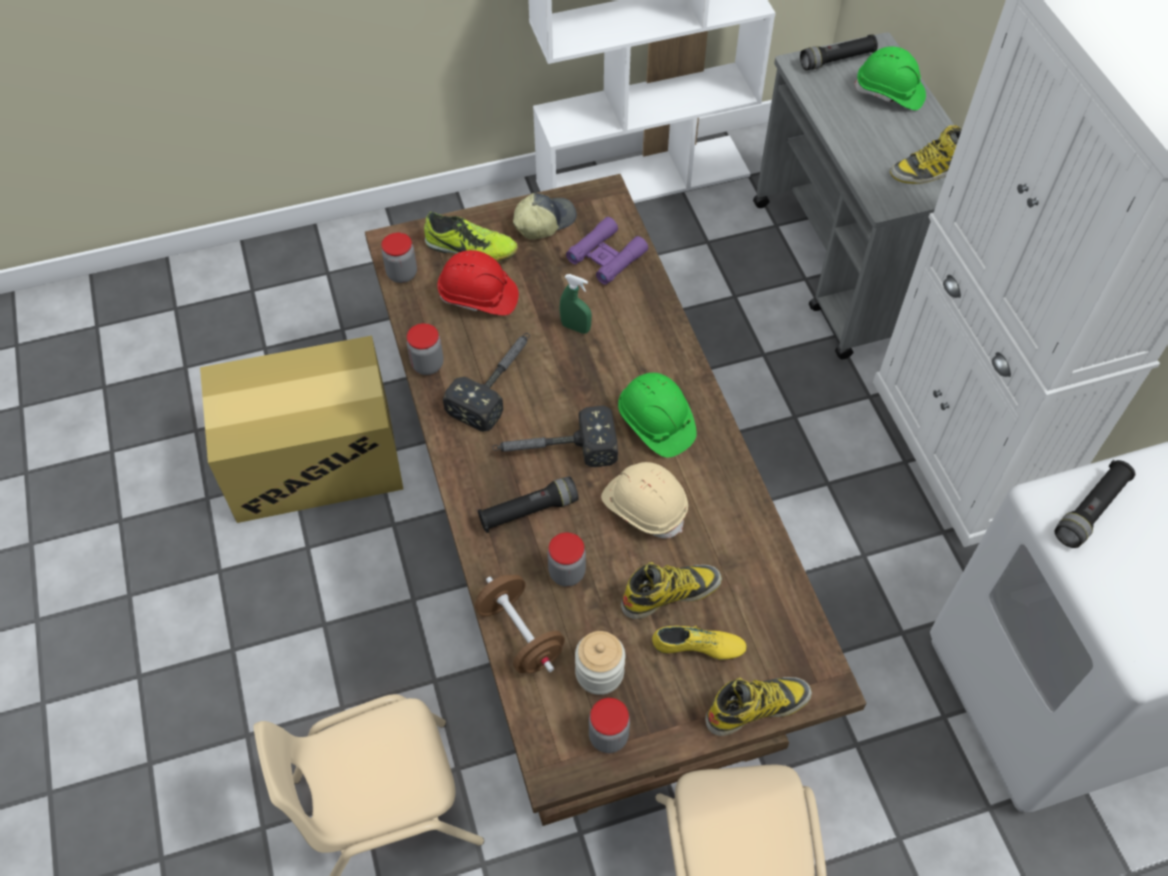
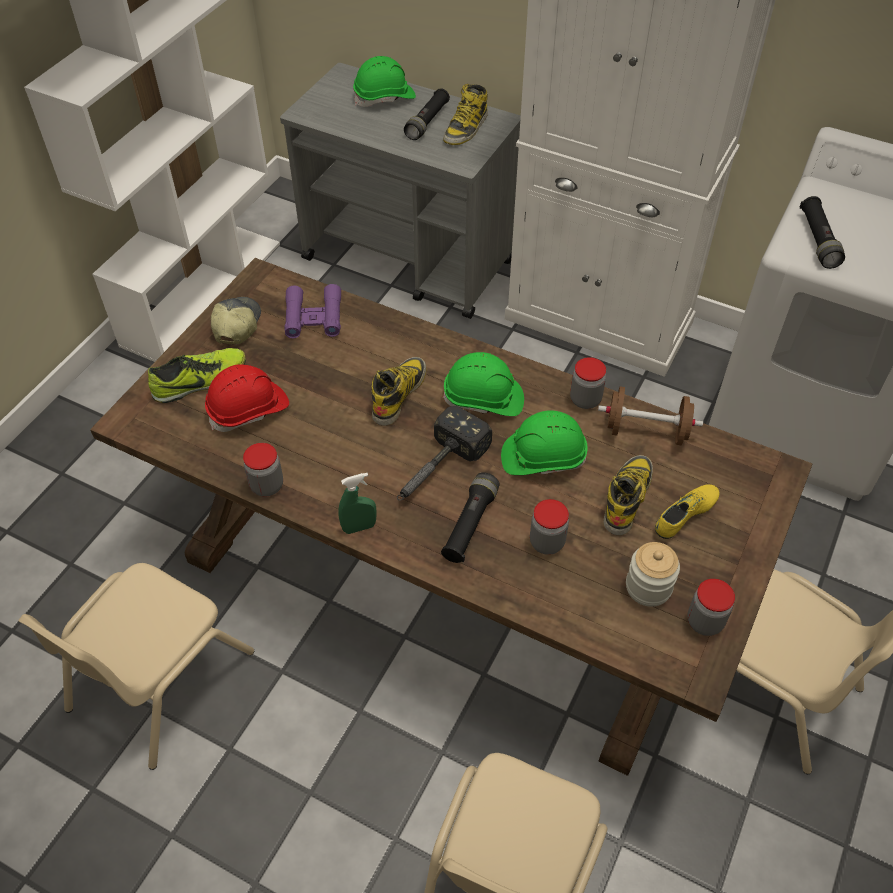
camera: 45 degrees left, 5 degrees down
cardboard box [200,336,403,523] -> beige chair [18,563,254,770]
jar [382,233,417,283] -> jar moved to [570,357,606,409]
hammer [443,333,530,432] -> none
brown dumbbell [475,575,565,673] -> brown dumbbell moved to [598,387,703,445]
green spray bottle [560,274,592,334] -> green spray bottle moved to [339,473,376,534]
beige hard hat [601,462,688,538] -> green hard hat [501,410,588,475]
boot [705,677,812,736] -> boot moved to [371,357,427,426]
black flashlight [800,34,878,70] -> black flashlight moved to [404,88,450,140]

